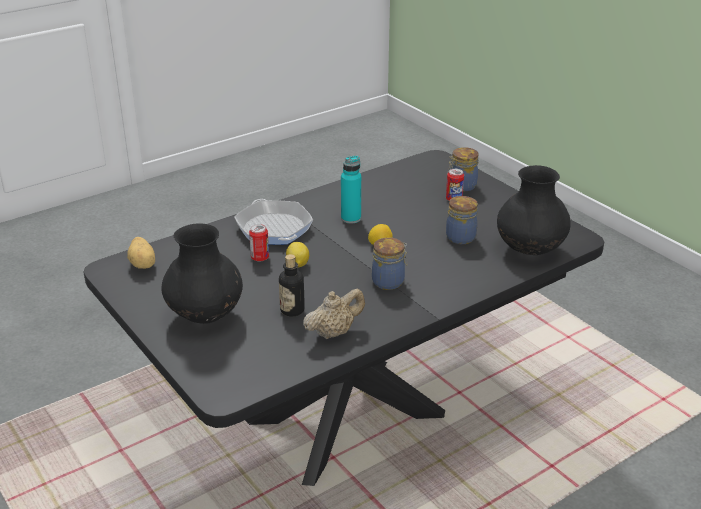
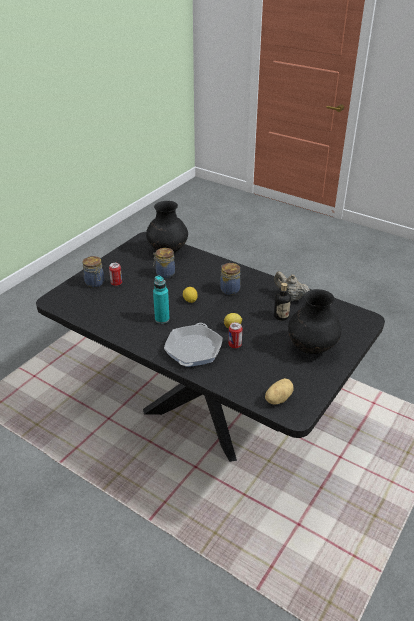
camera: 110 degrees left, 5 degrees up
frying pan [234,199,313,245] -> frying pan turned 150 degrees clockwise [164,323,223,367]

